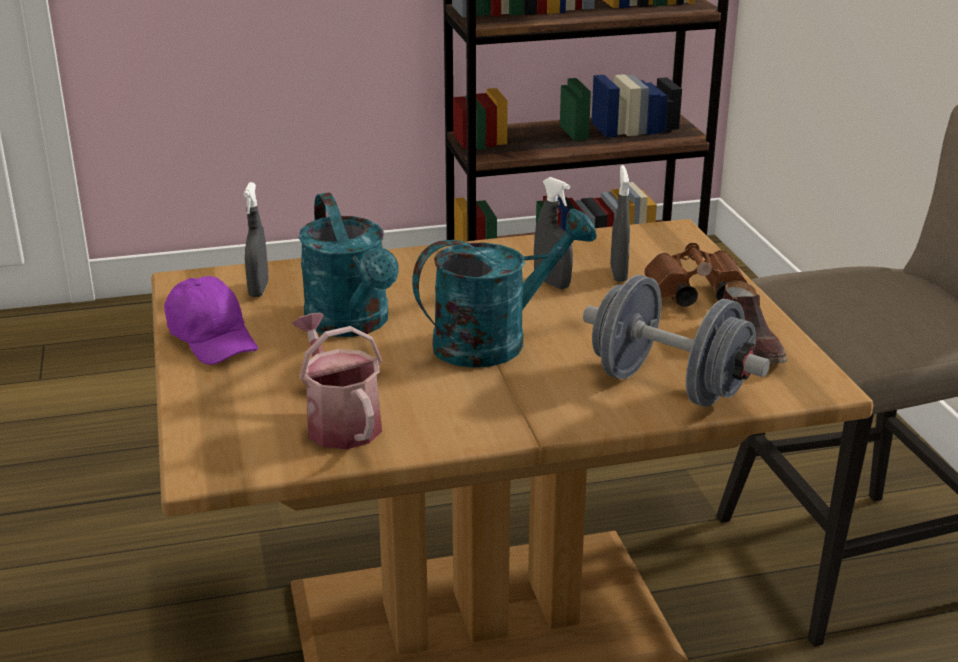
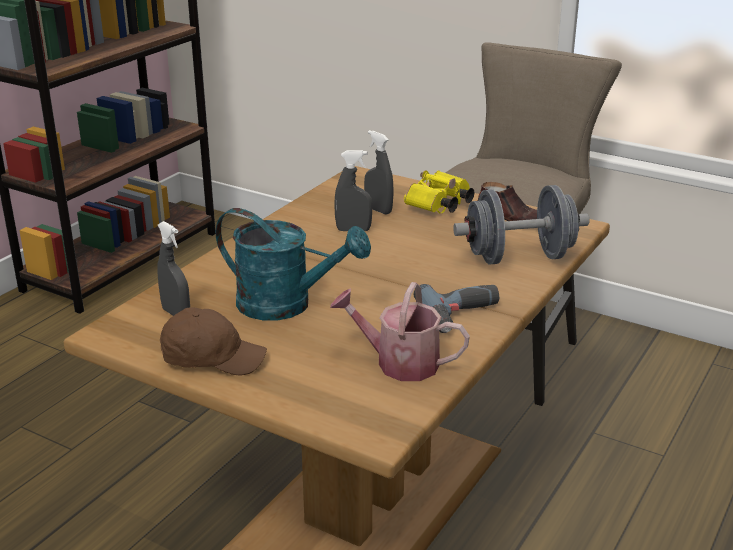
camera: 45 degrees left, 0 degrees up
purple cap [164,276,258,365] -> brown cap [160,307,267,375]
turquoise watering can [412,209,597,368] -> none
brown binoculars [644,242,747,307] -> yellow binoculars [404,170,474,213]
none -> power drill [414,284,499,333]

